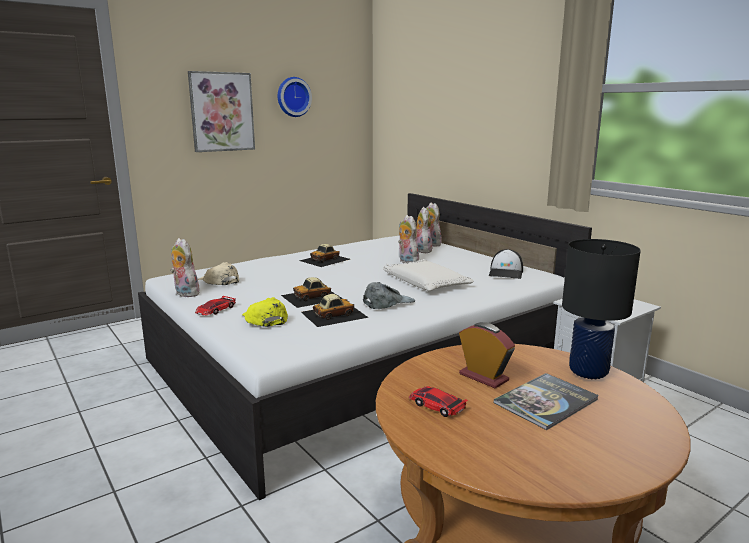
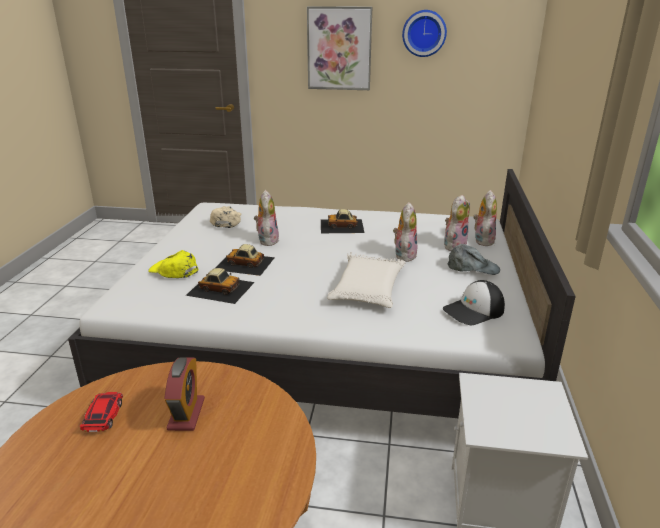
camera: 45 degrees right, 10 degrees up
plush toy [170,238,200,297] -> plush toy moved to [254,190,279,246]
toy car [195,296,236,316] -> none
yellow cap [242,297,288,327] -> yellow cap turned 75 degrees counterclockwise [148,250,198,278]
grey cap [363,282,415,309] -> grey cap moved to [448,244,500,275]
book [494,373,599,430] -> none
black table lamp [562,239,641,379] -> none

